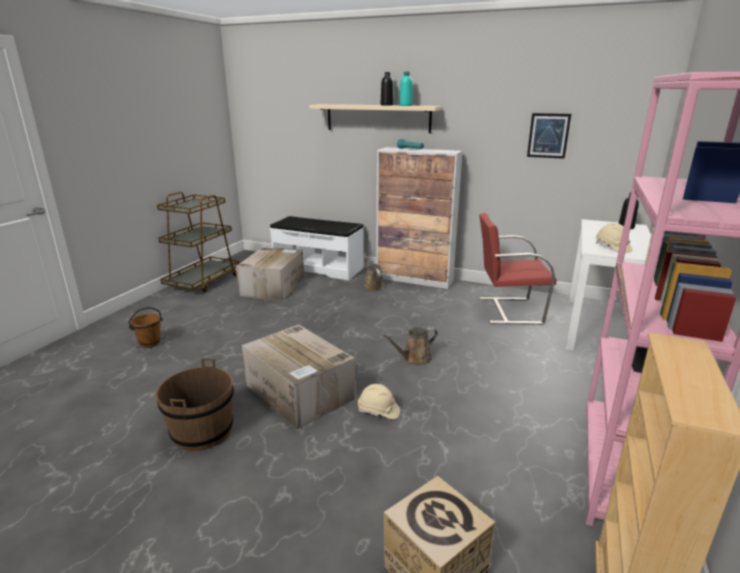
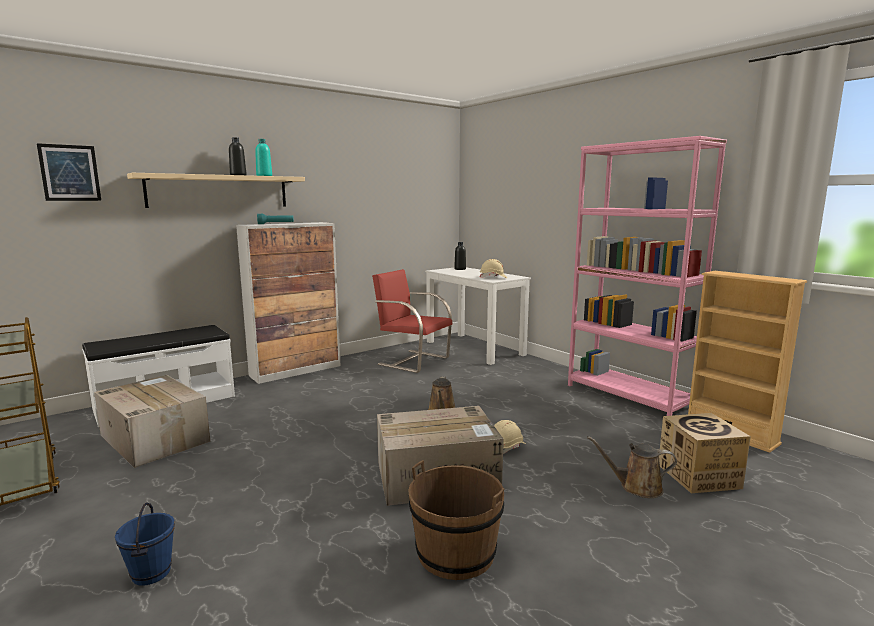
camera: 60 degrees left, 10 degrees down
brown bucket [129,307,163,348] -> blue bucket [115,502,175,586]
brown watering can [363,253,384,291] -> brown watering can moved to [587,436,677,498]
red chair [479,213,556,325] -> red chair turned 90 degrees clockwise [372,269,452,373]
picture [527,113,571,159] -> picture moved to [37,143,101,201]

